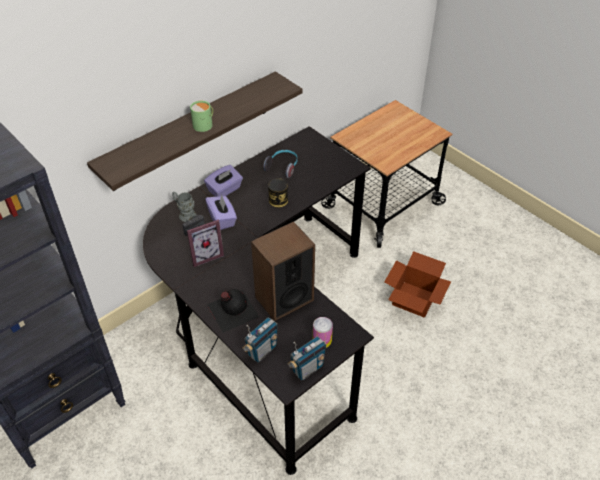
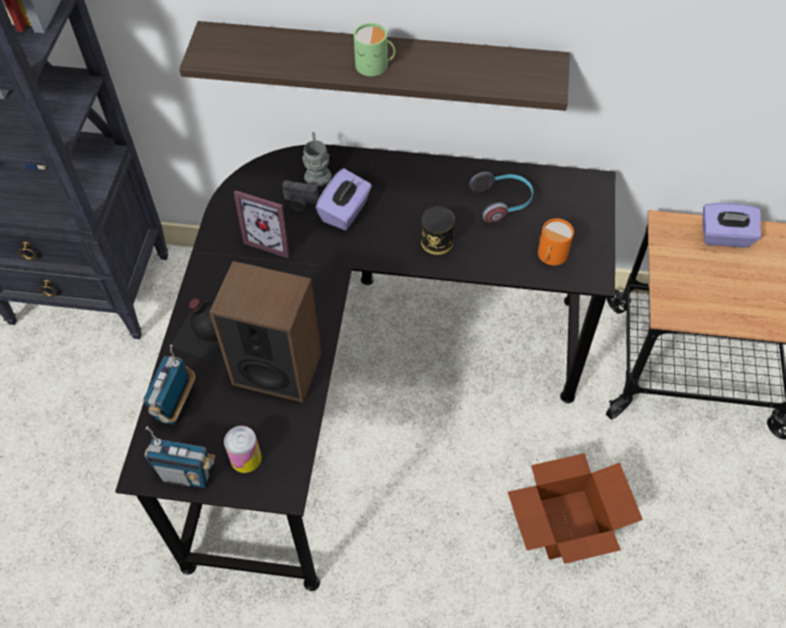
camera: 50 degrees right, 10 degrees up
purple tissue box [204,165,243,197] -> purple tissue box moved to [702,203,761,247]
radio [242,317,278,362] -> radio turned 105 degrees clockwise [143,345,195,425]
none -> orange mug [538,218,574,265]

